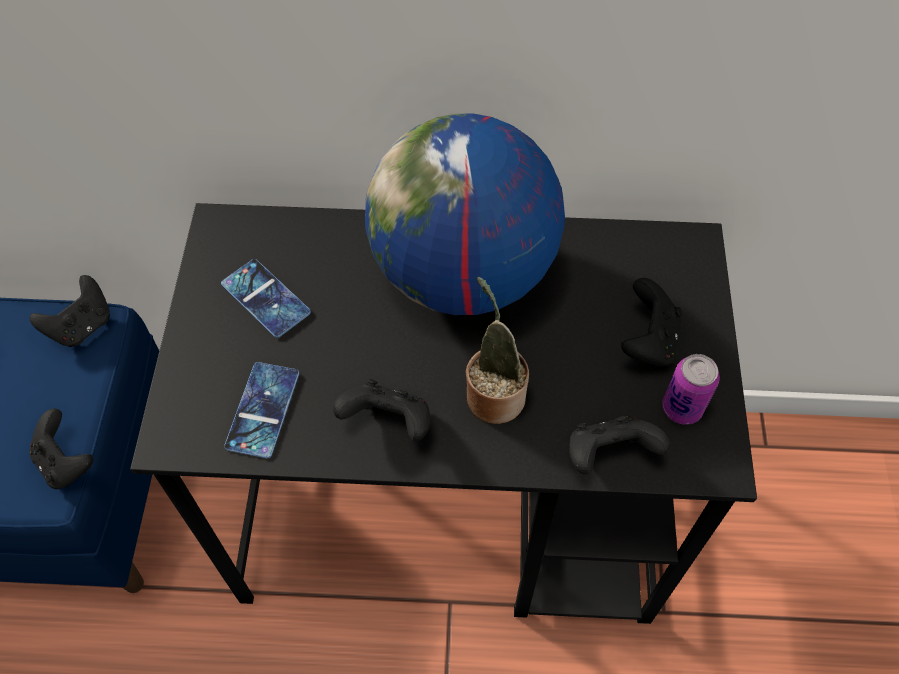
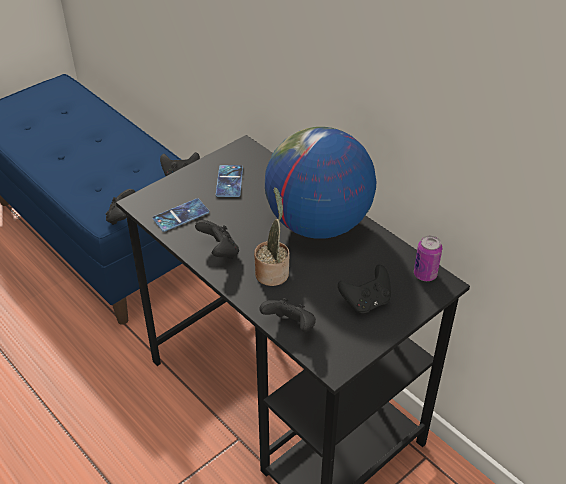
camera: 45 degrees right, 15 degrees down
can [662,354,720,425] -> can moved to [414,236,442,281]

